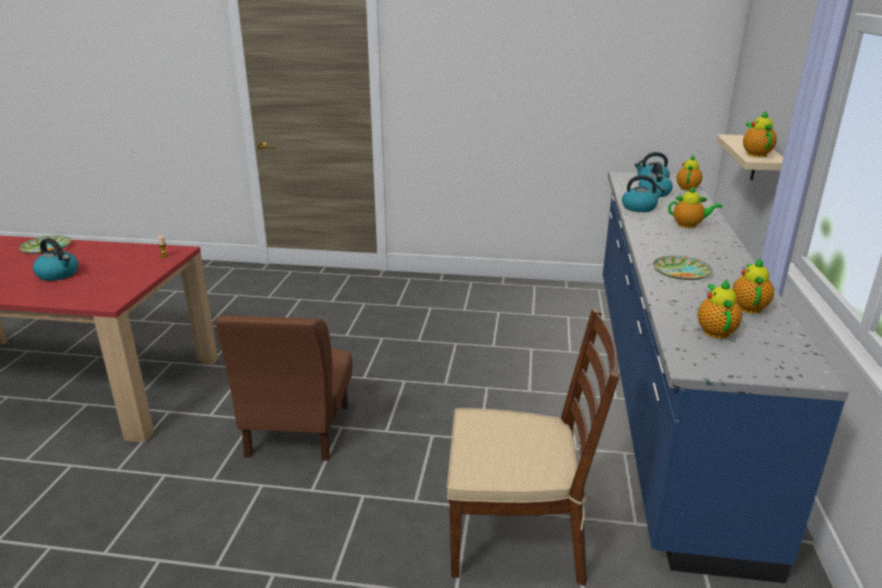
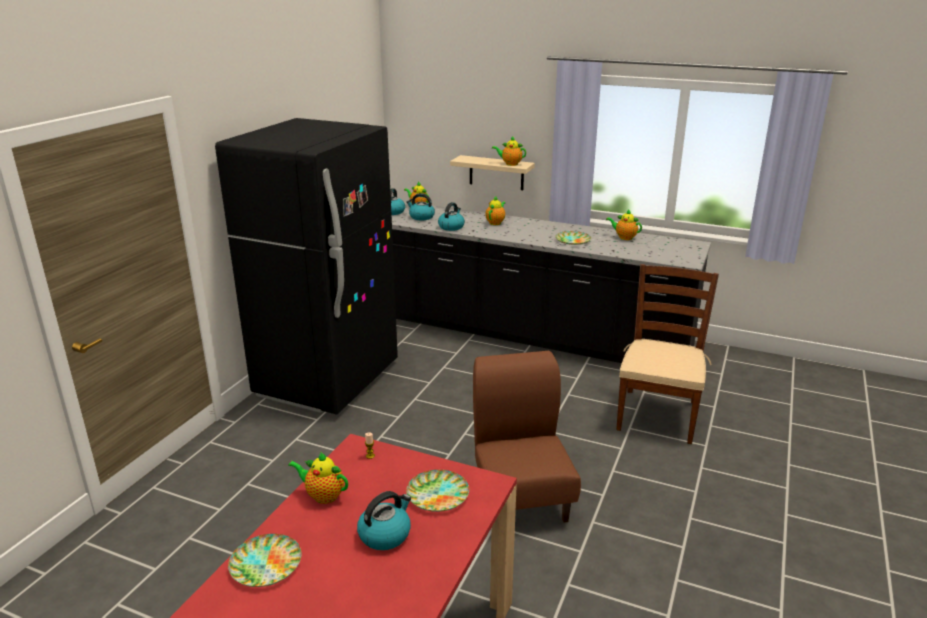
camera: 75 degrees left, 0 degrees up
brown chair [216,315,353,461] -> brown chair turned 120 degrees counterclockwise [473,351,581,523]
blue counter [603,172,849,583] -> black counter [392,202,711,363]
teapot [698,279,742,339] -> teapot moved to [288,452,348,504]
none -> black fridge [215,118,398,415]
none -> plate [406,470,469,512]

